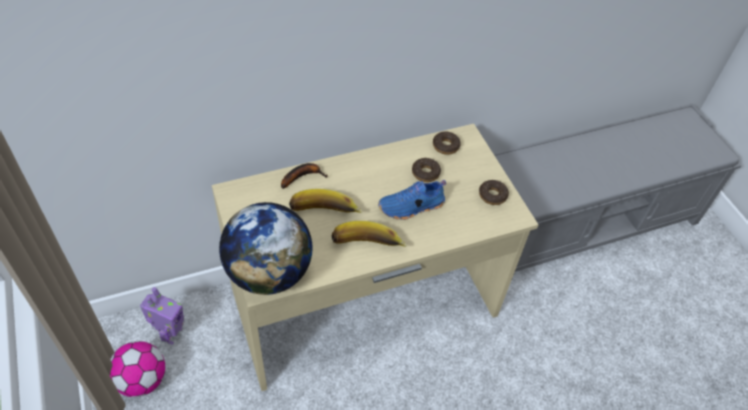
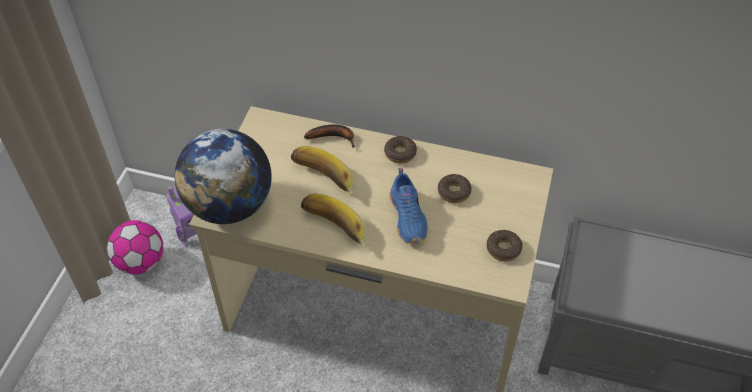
camera: 40 degrees right, 0 degrees up
blue shoe [378,180,446,220] -> blue shoe turned 120 degrees counterclockwise [390,168,428,243]
donut [433,131,461,155] -> donut moved to [384,136,417,163]

